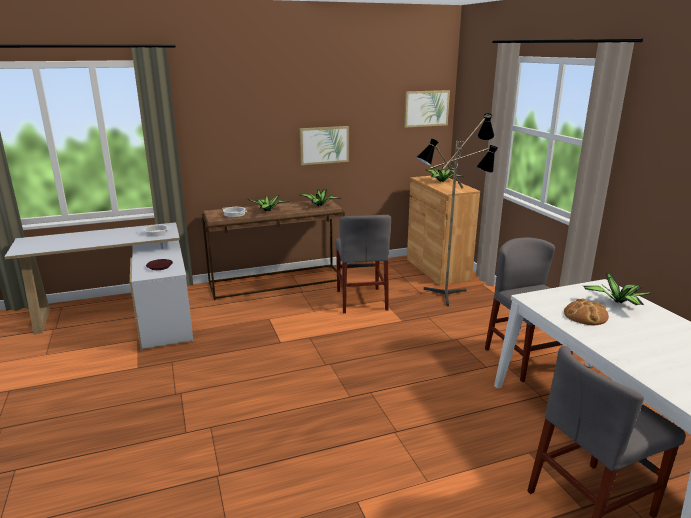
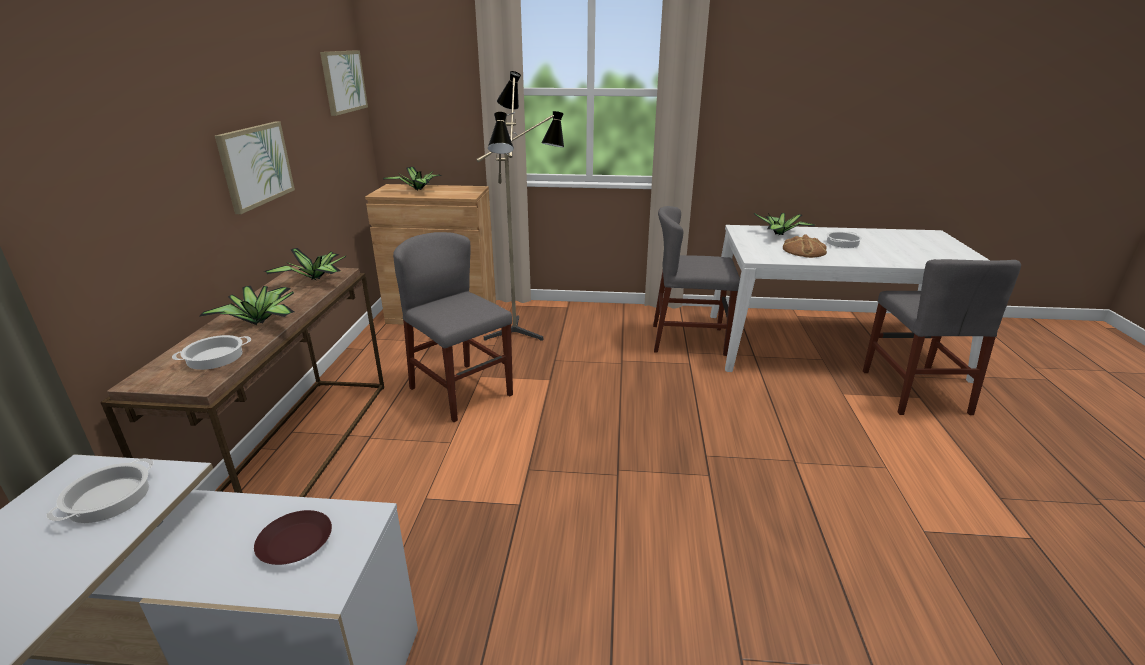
camera: 65 degrees left, 5 degrees up
grey chair [335,215,391,313] -> grey chair turned 150 degrees counterclockwise [393,232,513,422]
none -> cooking pot [826,232,862,248]

